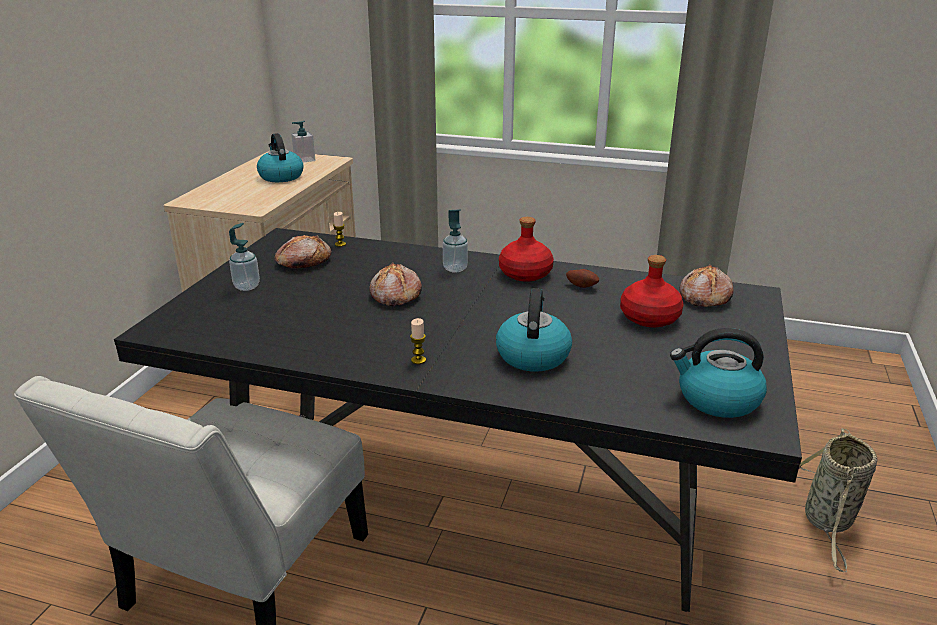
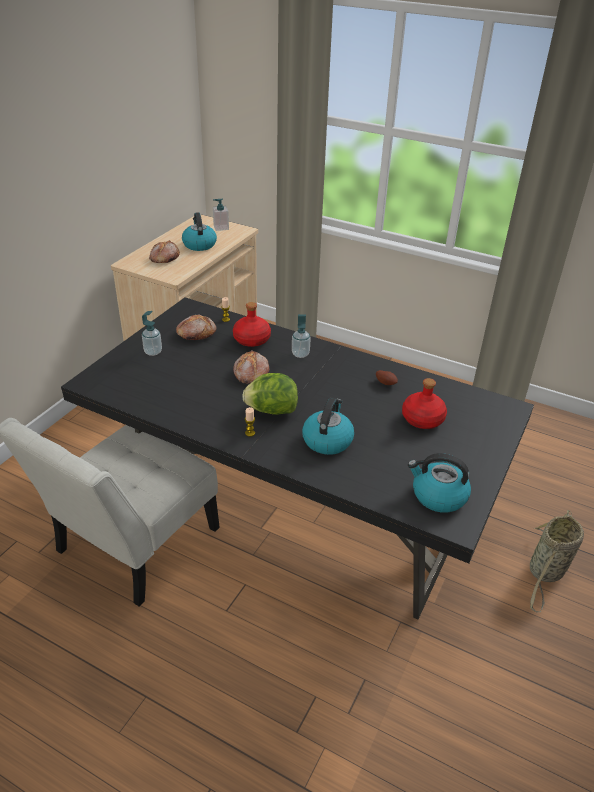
camera: 10 degrees right, 10 degrees up
red bottle [499,217,554,282] -> red bottle moved to [233,302,271,347]
bread [680,264,734,307] -> bread moved to [149,240,180,263]
none -> lettuce [242,373,298,415]

